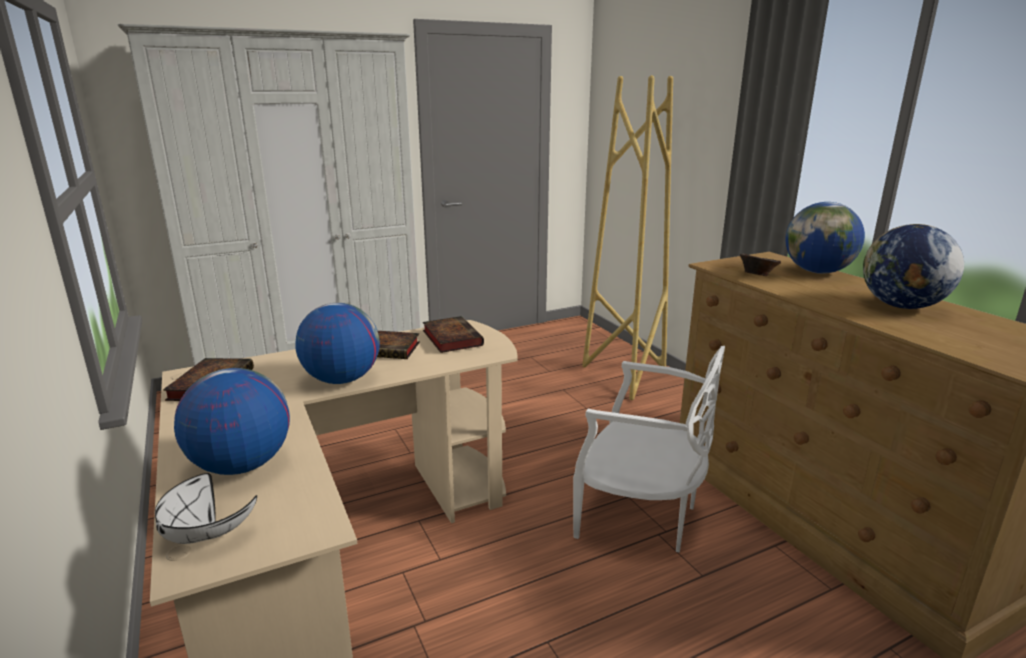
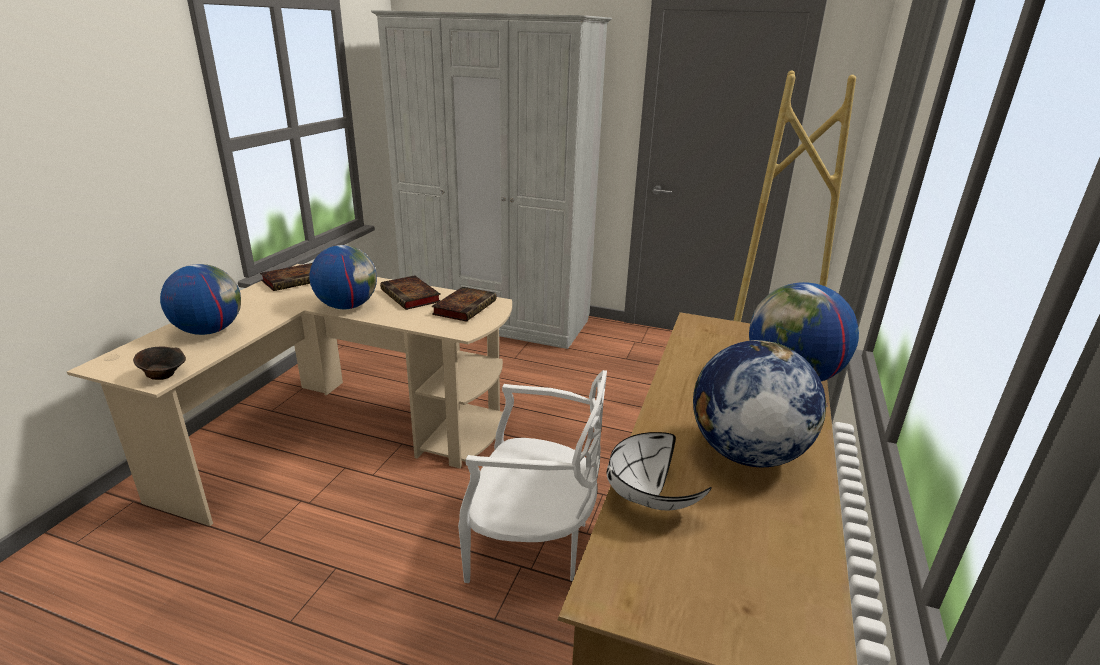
camera: 45 degrees right, 5 degrees up
white bowl [155,473,257,544] -> white bowl moved to [606,432,712,510]
white chair [573,346,725,553] -> white chair turned 60 degrees counterclockwise [458,370,607,583]
brown bowl [740,253,781,276] -> brown bowl moved to [133,347,186,380]

